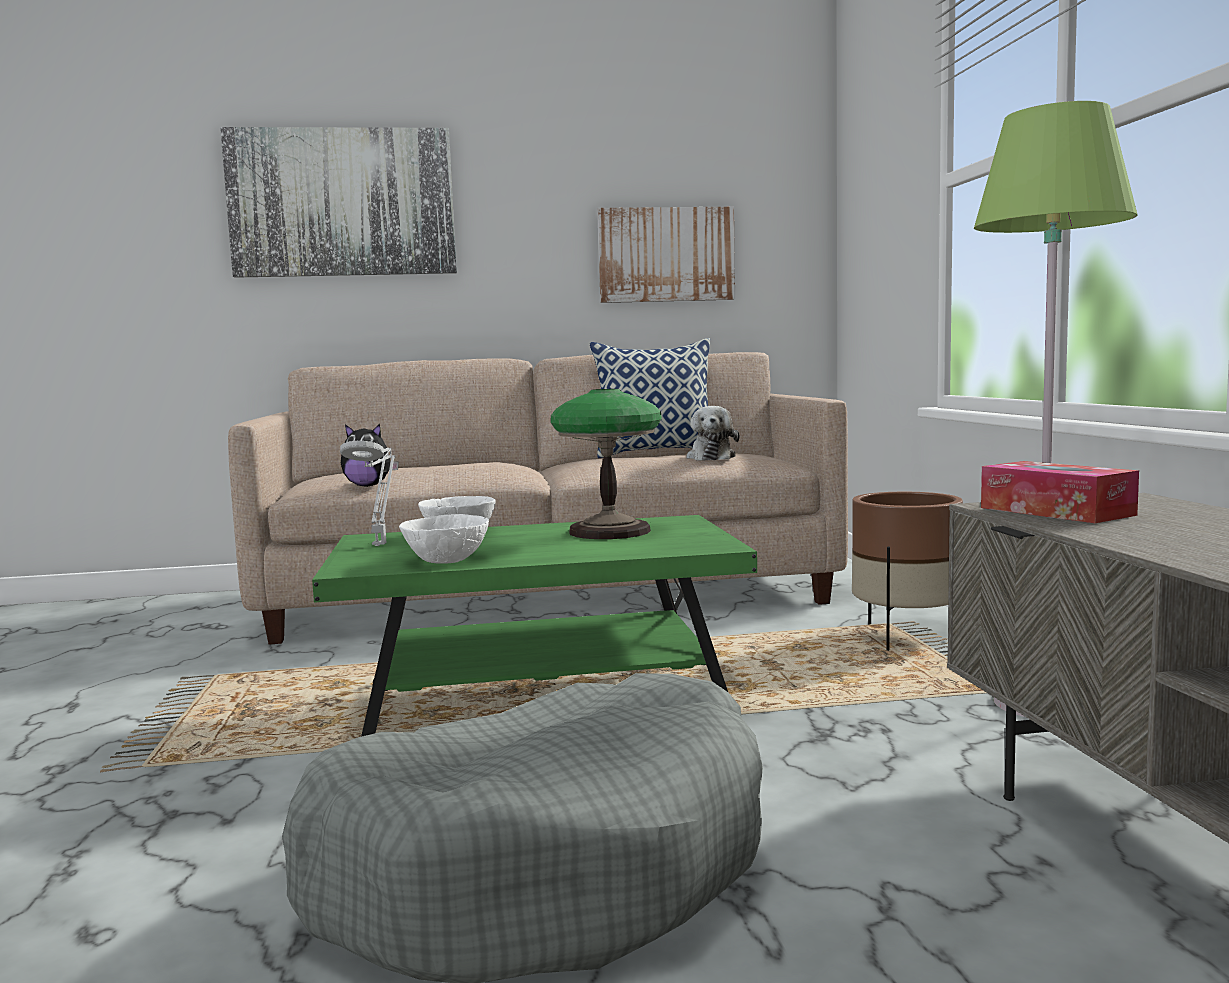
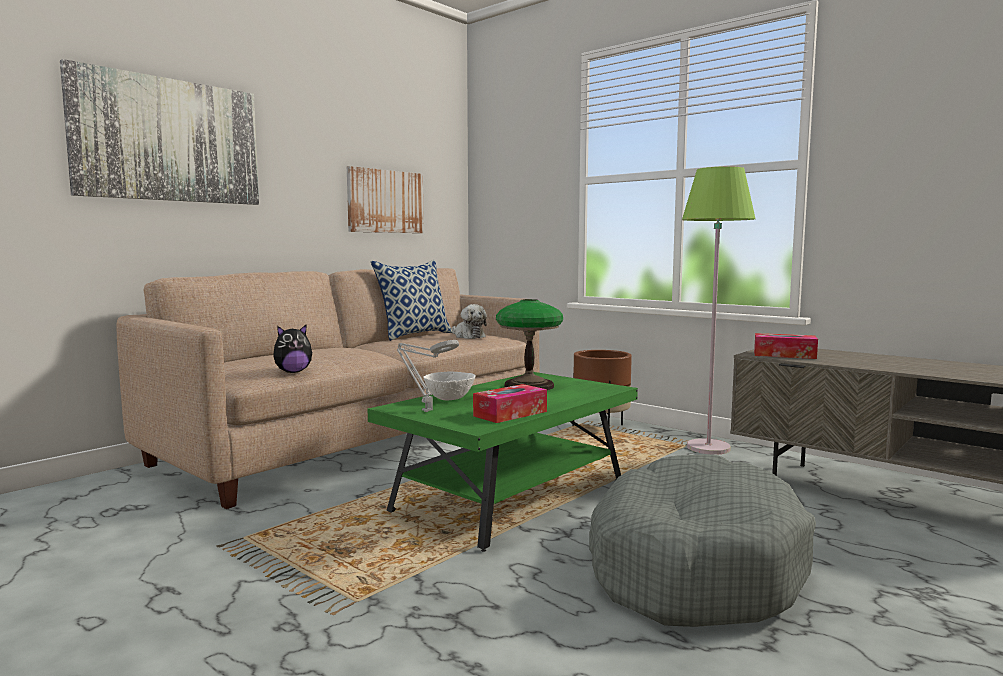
camera: 40 degrees left, 0 degrees up
white bowl [399,514,489,564] -> tissue box [473,384,547,423]

